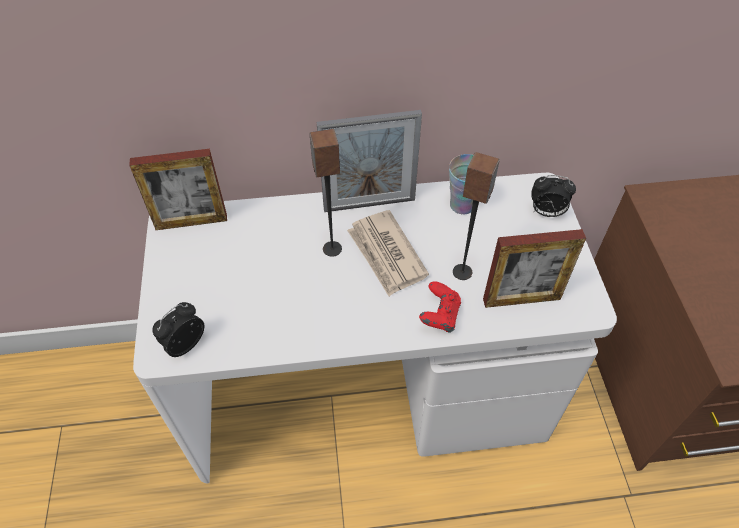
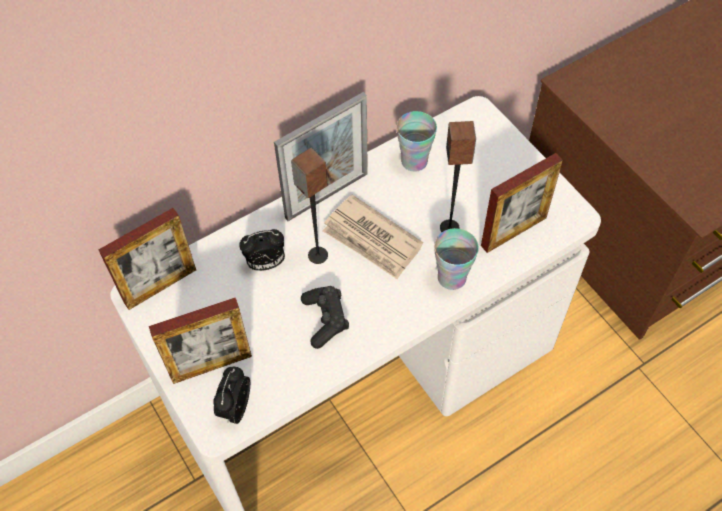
camera: 25 degrees left, 5 degrees up
red game controller [419,281,461,333] -> cup [434,228,479,290]
alarm clock [531,175,576,217] -> alarm clock moved to [239,229,285,271]
none -> picture frame [149,298,252,384]
none -> black game controller [301,286,349,349]

